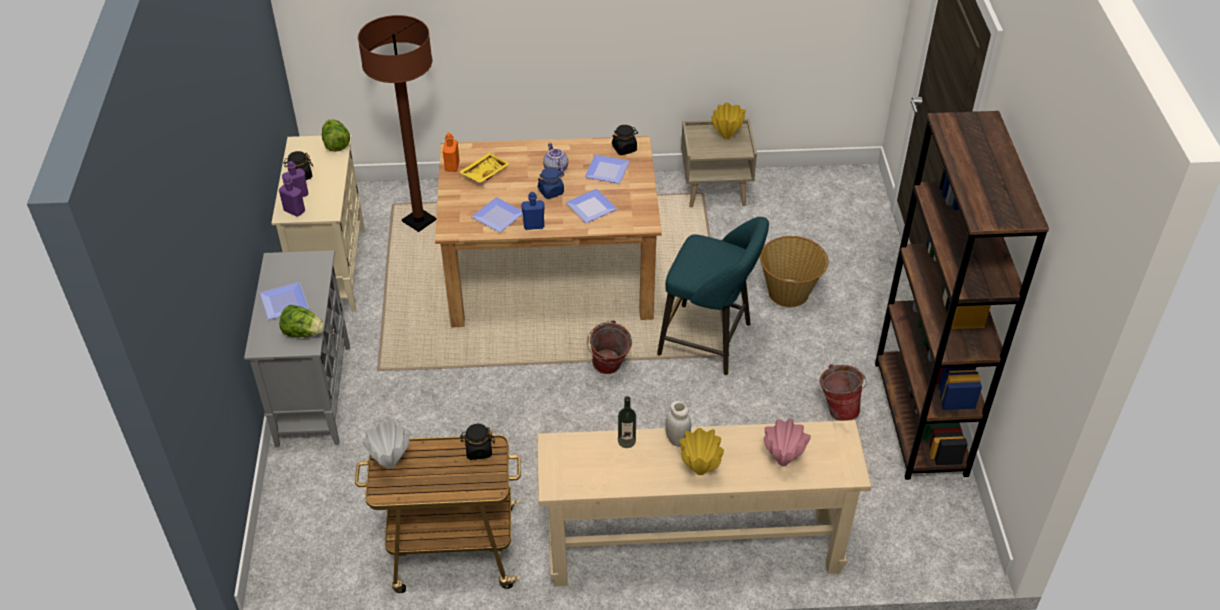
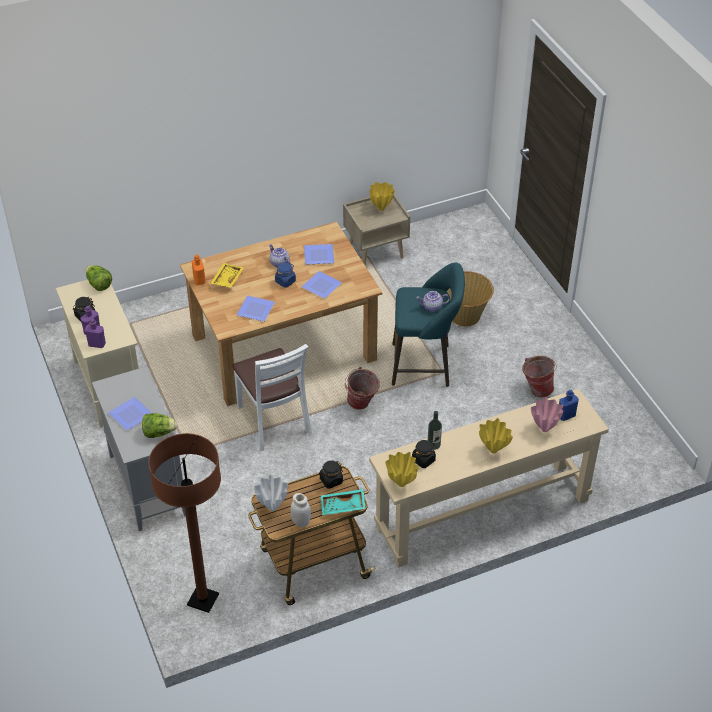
camera: 20 degrees left, 0 degrees up
brown floor lamp [358,15,436,232] -> brown floor lamp moved to [148,433,221,613]
blue bottle [521,192,545,230] -> blue bottle moved to [559,390,579,421]
black jar [612,125,638,155] -> black jar moved to [412,440,436,468]
white jar [665,400,691,447] -> white jar moved to [291,493,311,527]
brown bookcase [875,111,1049,480] -> none
none -> white chair [232,344,312,451]
none -> turquoise tray [321,489,366,515]
none -> yellow vase [385,452,418,487]
none -> teapot [416,291,450,312]

